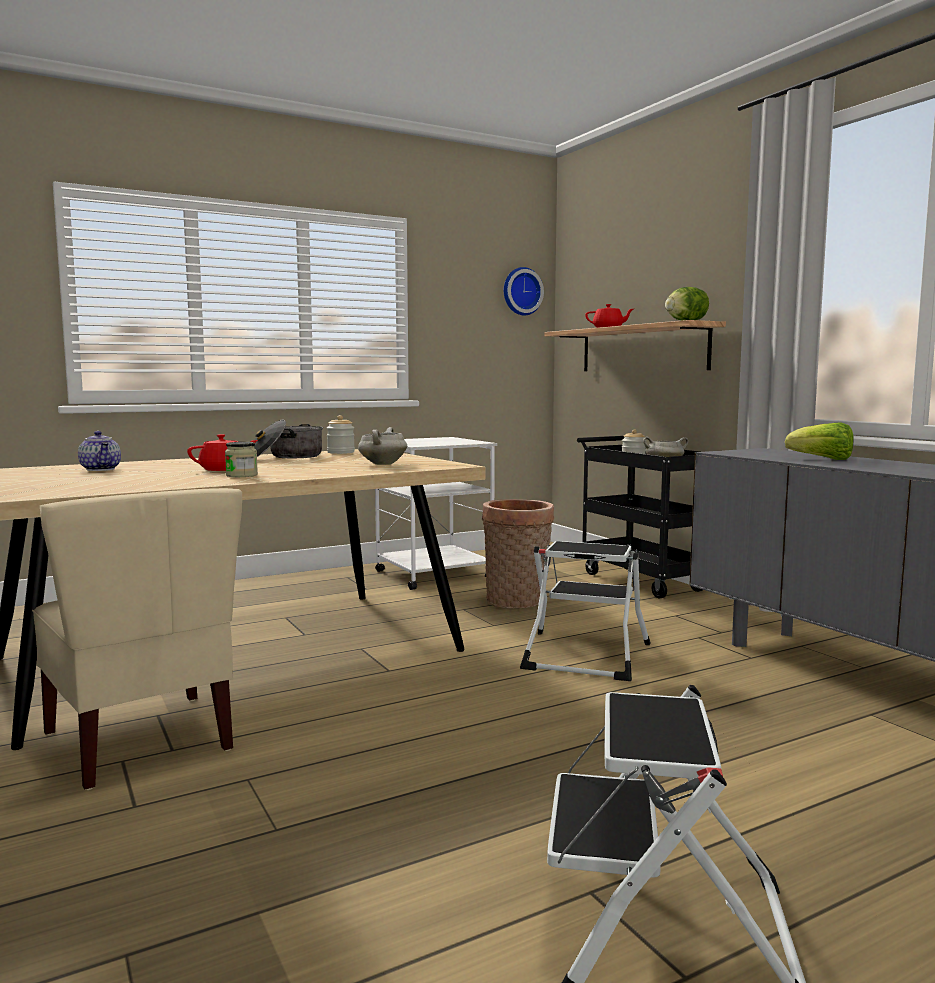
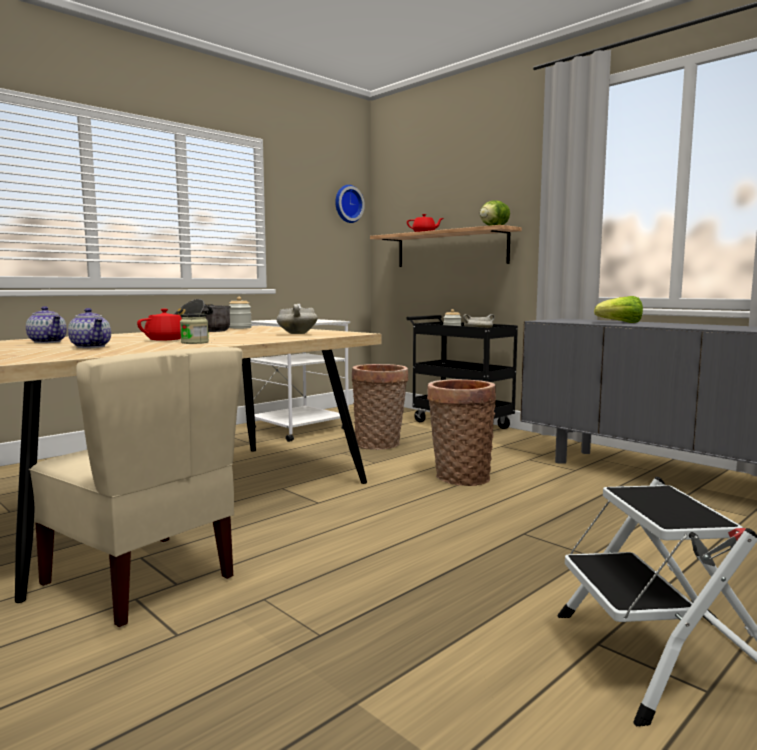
camera: 15 degrees left, 0 degrees up
step ladder [520,541,651,681] -> basket [427,379,496,486]
none -> teapot [68,308,111,348]

